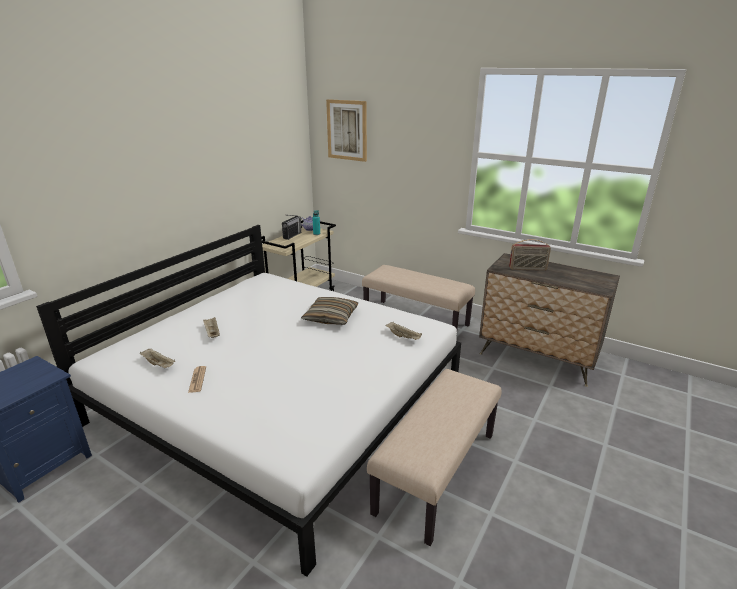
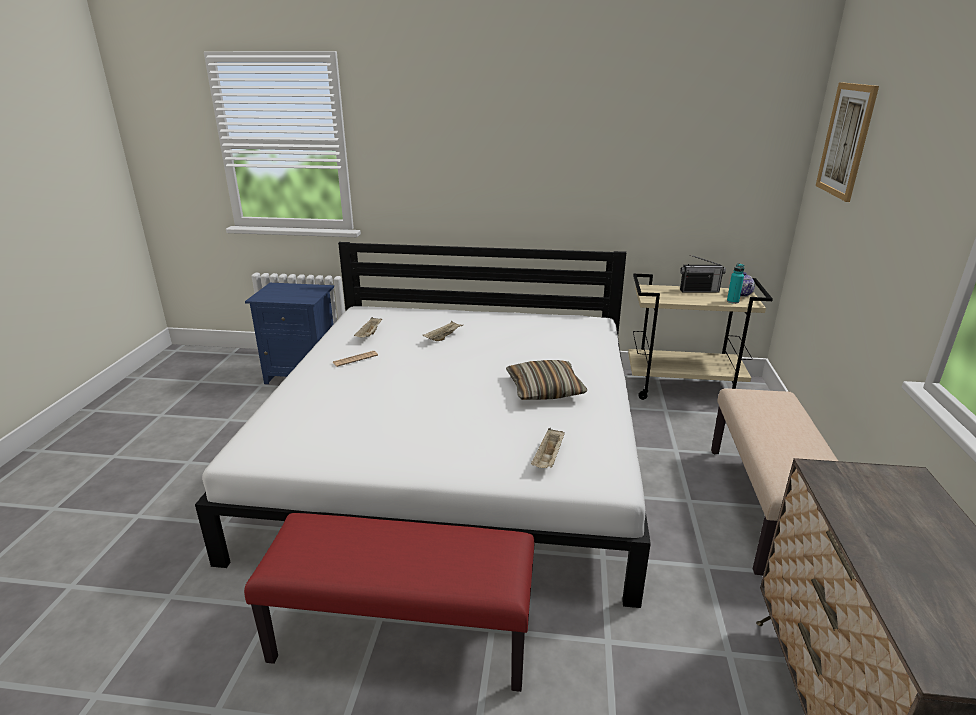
camera: 65 degrees right, 0 degrees up
beige bench [367,369,501,546] -> red bench [244,513,534,692]
radio [509,239,551,271] -> none

